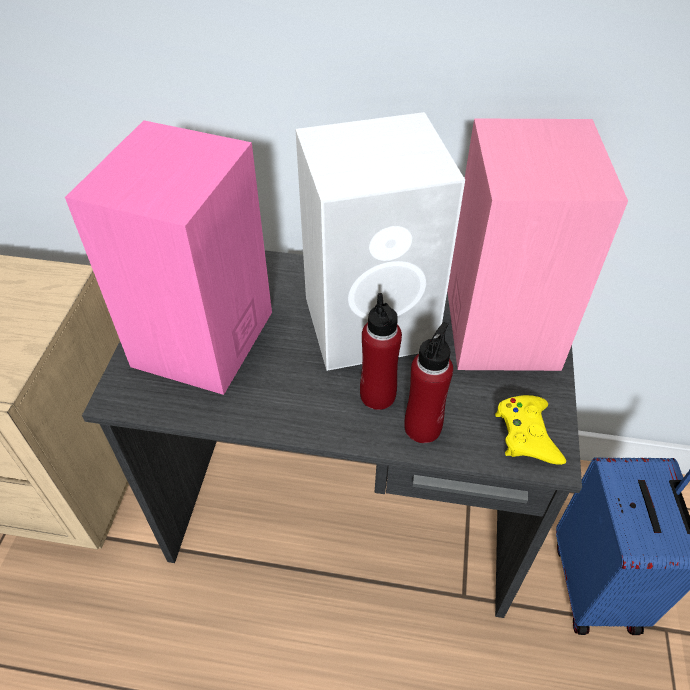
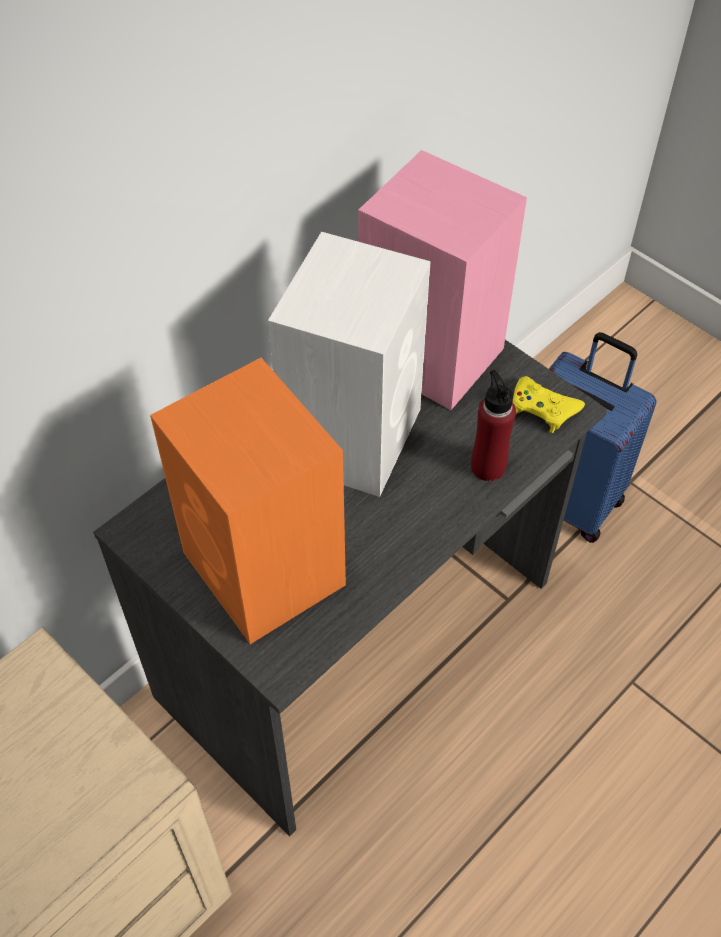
camera: 55 degrees left, 5 degrees up
pink speaker [65,120,272,395] -> orange speaker [150,358,346,644]
red bottle [360,293,402,410] -> none

